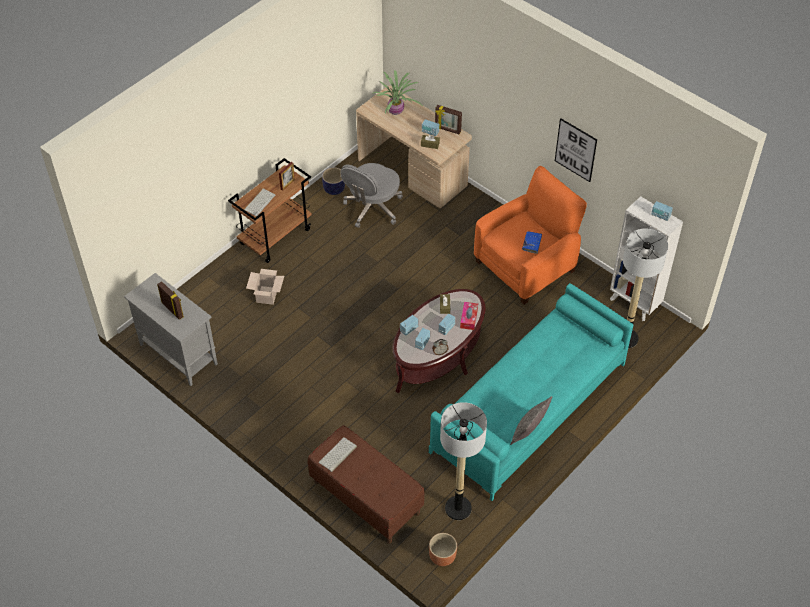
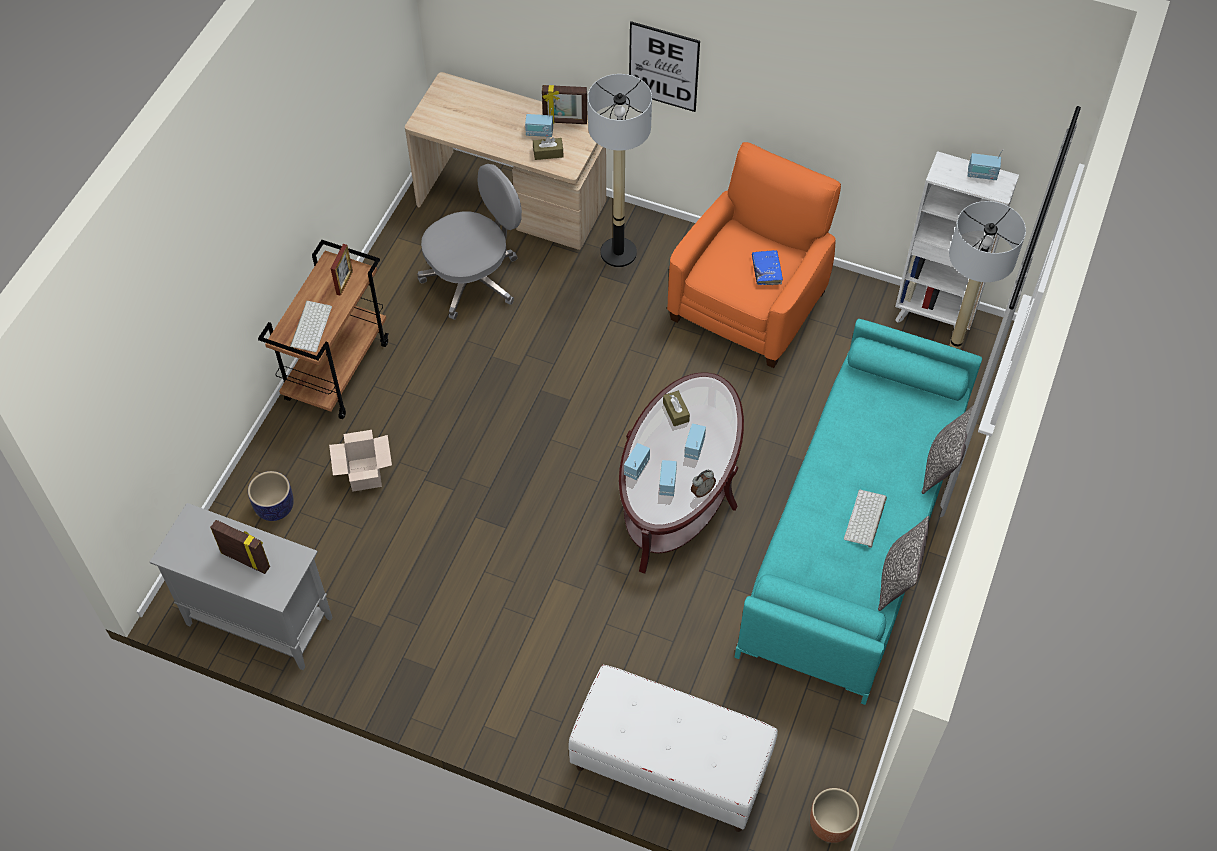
camera: 20 degrees left, 5 degrees up
brown bench [308,425,425,544] -> white bench [568,665,778,832]
keyboard [319,437,357,472] -> keyboard moved to [844,490,887,548]
planter [322,167,345,195] -> planter moved to [248,471,294,521]
grey office chair [340,163,403,228] -> grey office chair turned 135 degrees counterclockwise [417,164,522,320]
potted plant [373,70,423,115] -> none
floor lamp [440,402,487,520] -> floor lamp moved to [588,74,652,267]
tissue box [460,302,478,330] -> none
picture [555,118,597,182] -> picture moved to [629,21,700,112]
none -> pillow [921,405,974,494]

